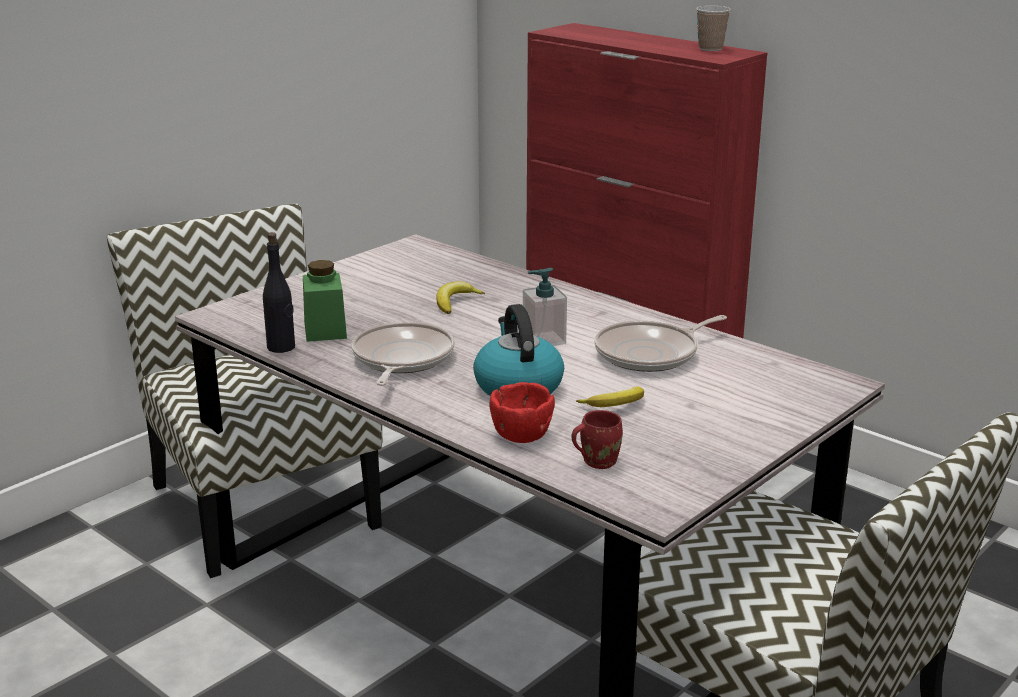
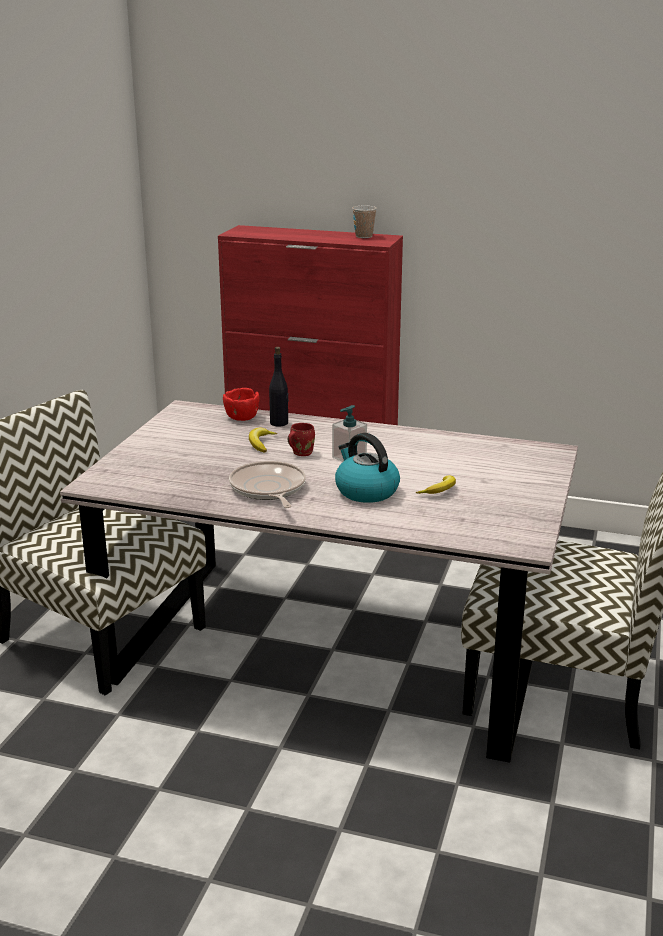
camera: 25 degrees left, 0 degrees up
black bottle [263,232,295,353] -> black bottle moved to [269,347,289,427]
green jar [303,260,347,342] -> none
red bowl [490,382,555,443] -> red bowl moved to [223,388,259,421]
red mug [571,410,623,469] -> red mug moved to [288,423,315,456]
frying pan [594,315,727,372] -> none

